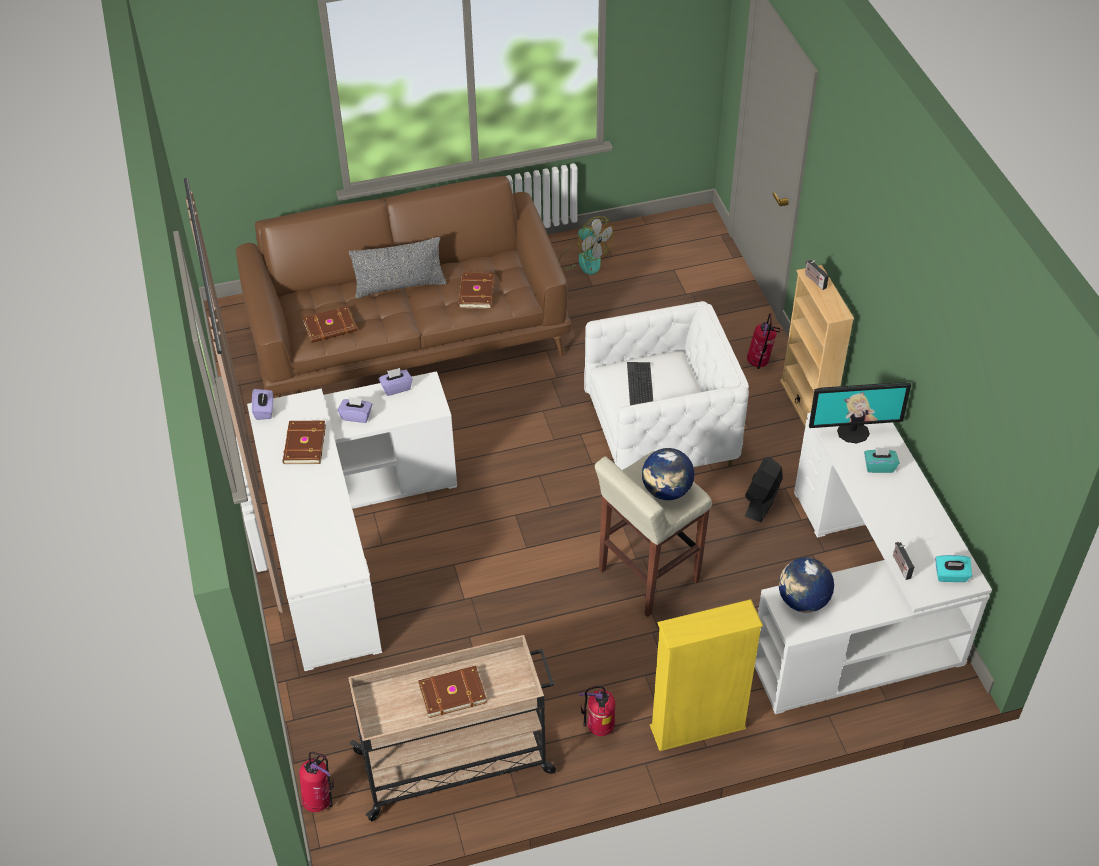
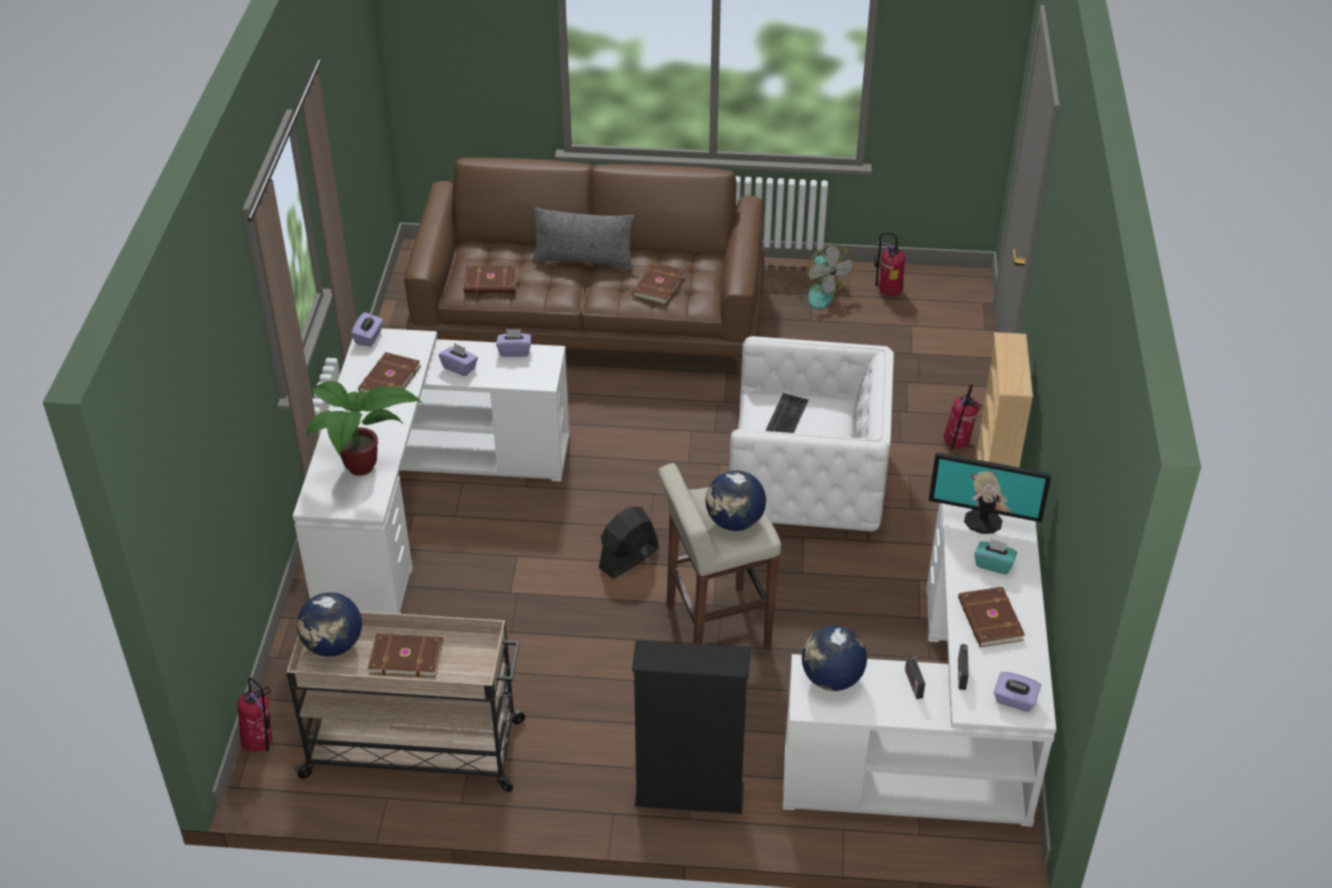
camera: 20 degrees right, 5 degrees down
fire extinguisher [579,686,615,736] -> fire extinguisher moved to [874,232,905,296]
yellow bookcase [650,599,763,751] -> black bookcase [632,640,751,814]
black fan [745,457,783,522] -> black fan moved to [599,506,659,579]
radio [805,259,829,290] -> radio moved to [905,653,925,699]
turquoise tissue box [935,555,972,582] -> purple tissue box [994,672,1041,712]
none -> globe [297,592,362,657]
none -> potted plant [306,381,422,476]
none -> brown book [958,587,1025,647]

